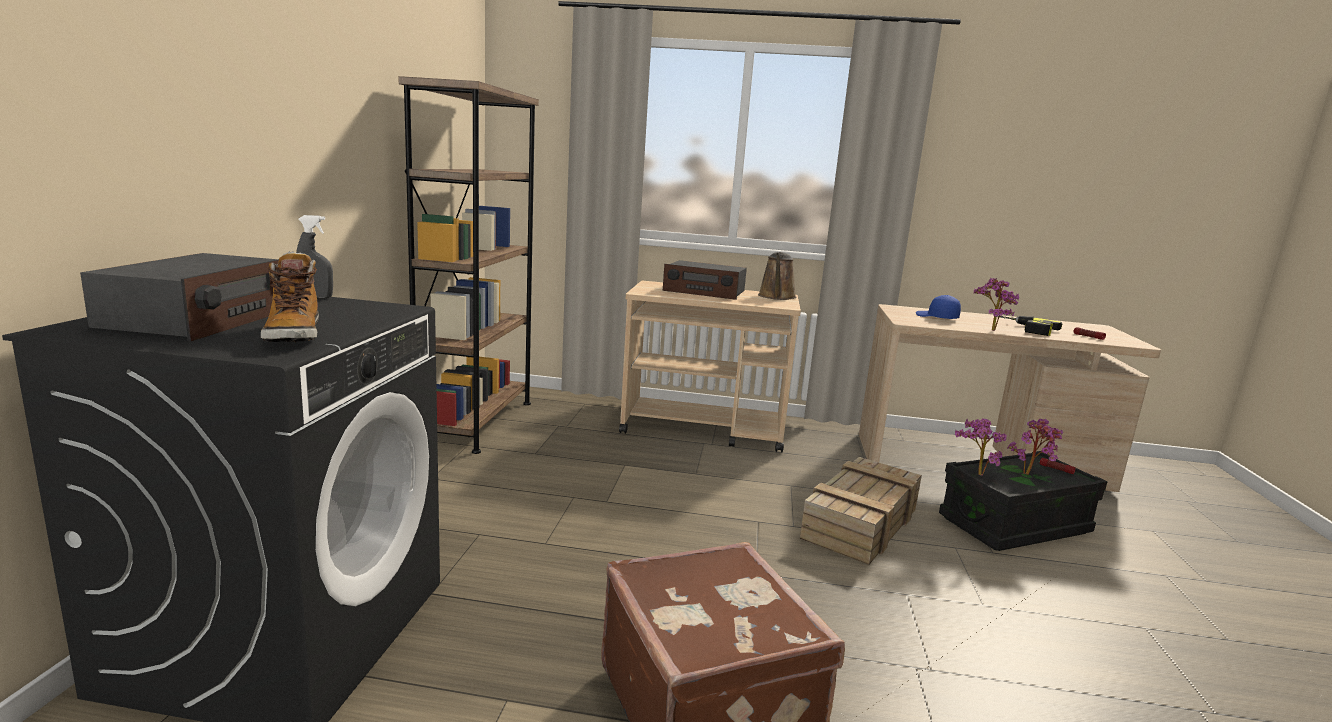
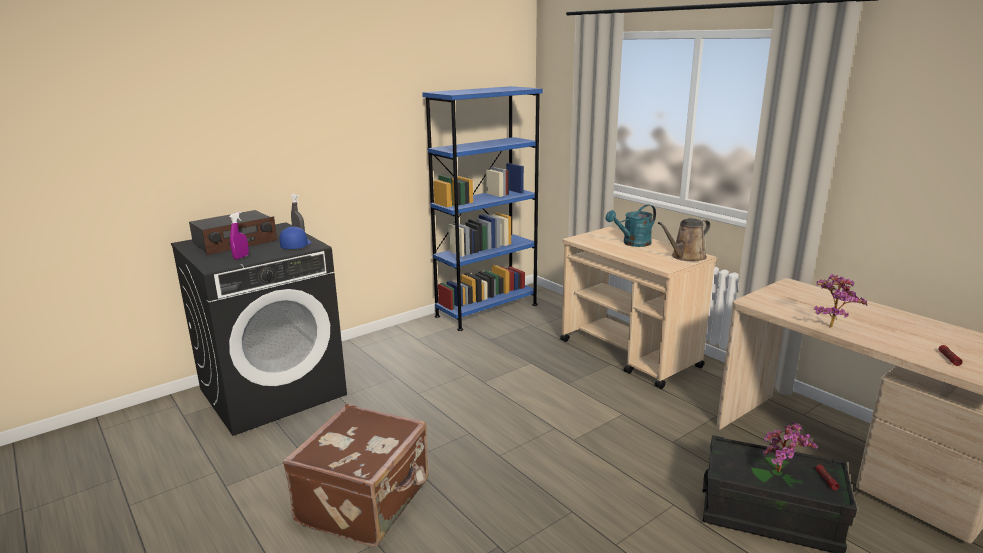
camera: 45 degrees right, 5 degrees up
boot [261,251,319,342] -> purple spray bottle [229,212,249,260]
brown bookcase [398,76,539,454] -> blue bookcase [422,86,543,331]
radio [663,260,747,300] -> turquoise watering can [605,204,656,247]
crate [800,457,922,565] -> none
blue cap [916,295,961,319] -> blue cap moved to [280,227,311,249]
potted plant [955,418,1007,476] -> none
power drill [997,316,1063,336] -> none

